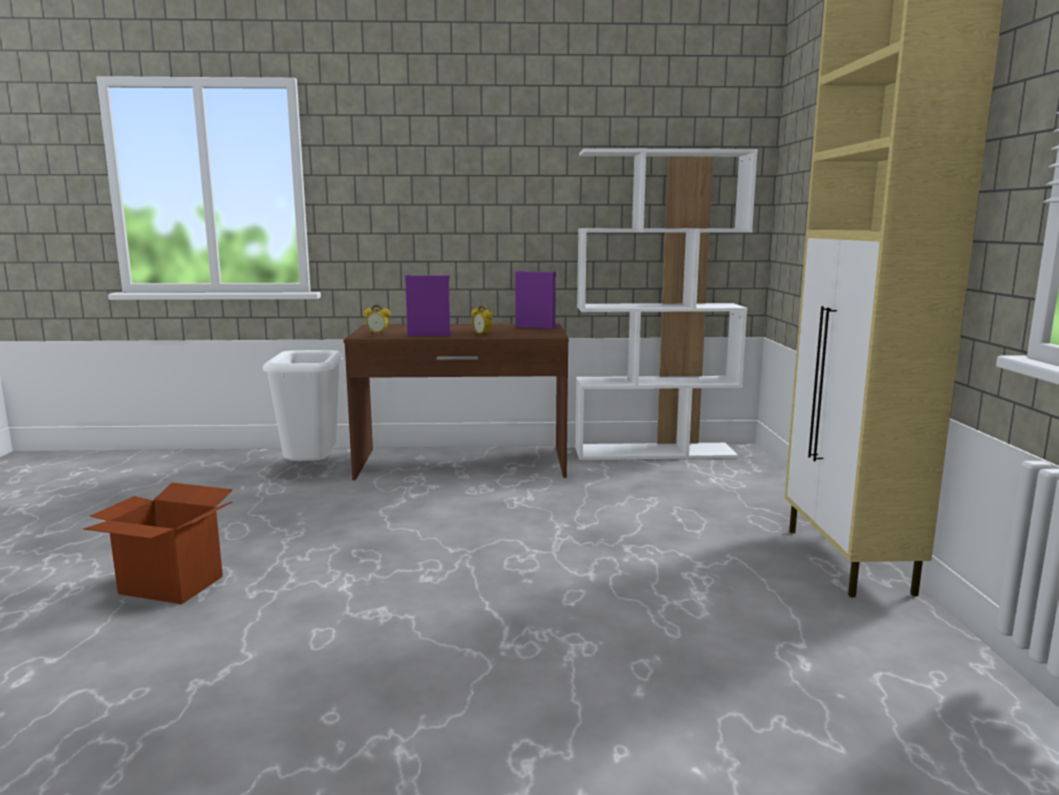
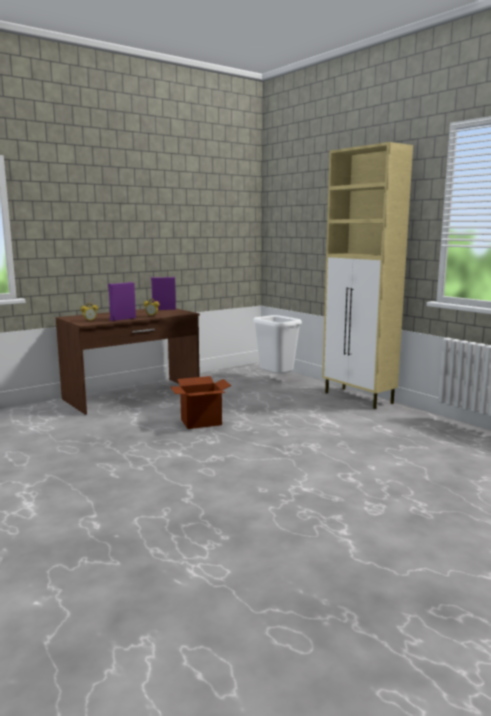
camera: 35 degrees left, 0 degrees up
cardboard box [83,483,233,604] -> cardboard box moved to [170,376,231,429]
white trash can [263,350,343,461] -> white trash can moved to [253,315,302,374]
white bookcase [575,148,758,460] -> none

